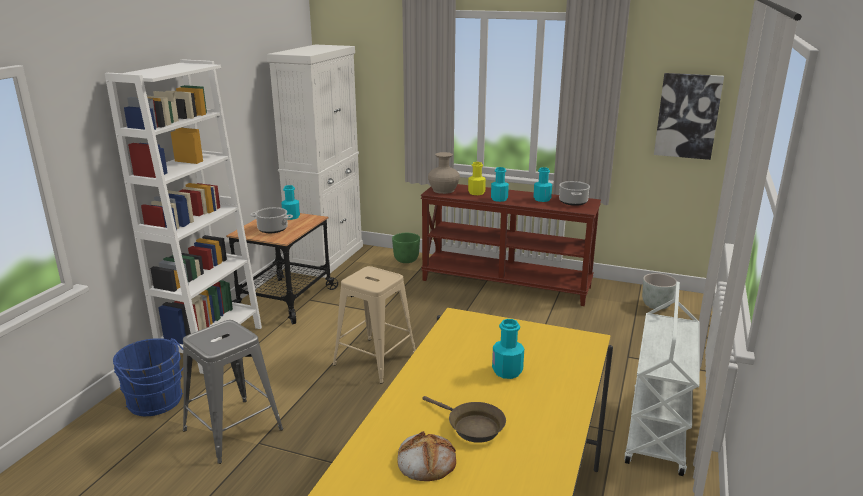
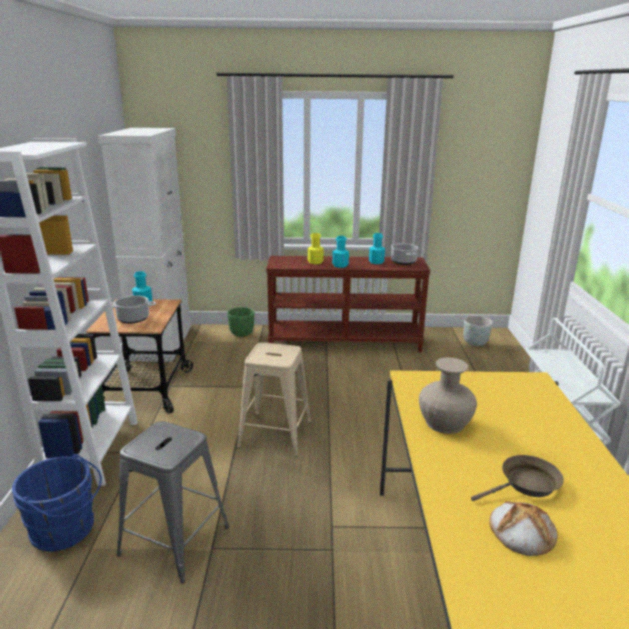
camera: 20 degrees left, 0 degrees up
brown frying pan [422,396,506,443] -> brown frying pan turned 45 degrees counterclockwise [471,455,564,501]
beige vase [428,152,460,194] -> beige vase moved to [419,357,477,434]
turquoise bottle [492,319,524,379] -> none
picture [654,73,724,160] -> none

